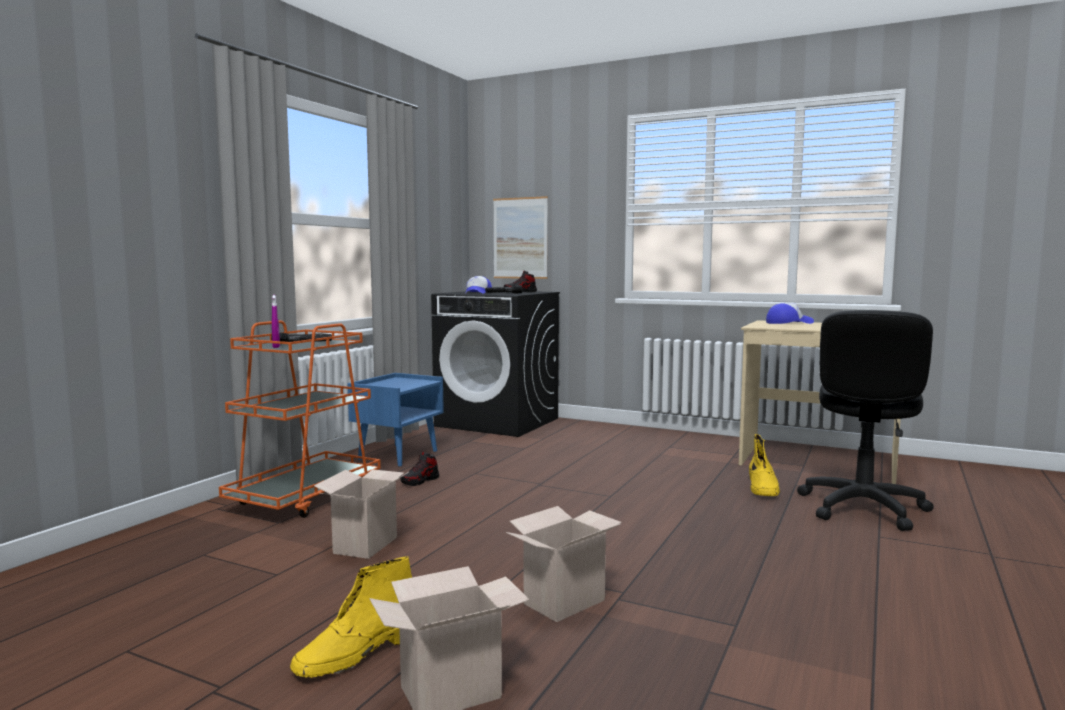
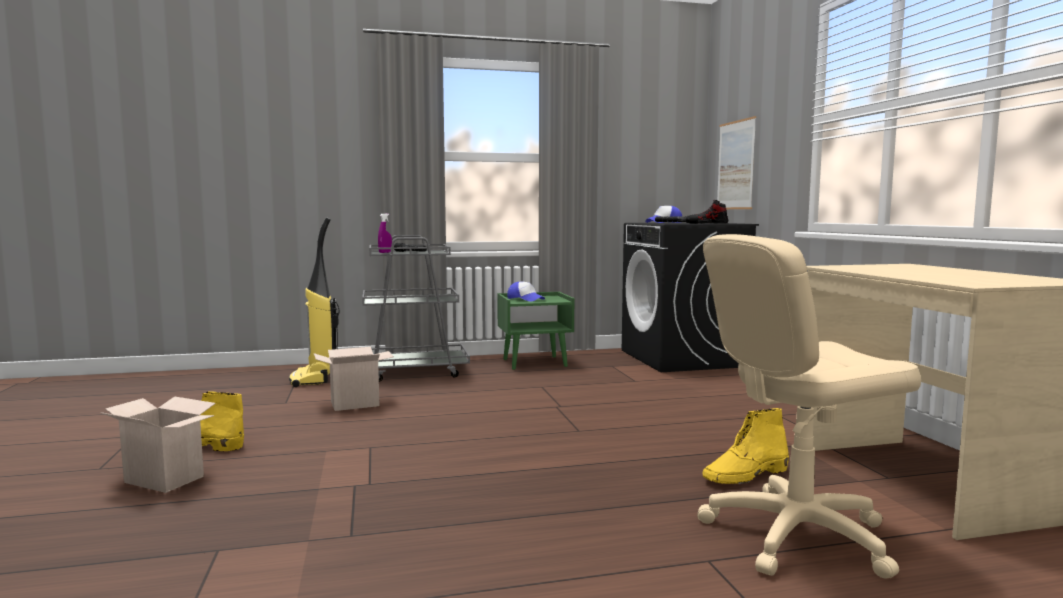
camera: 50 degrees right, 0 degrees up
orange cart [219,320,381,518] -> grey cart [362,235,470,382]
blue nightstand [347,373,444,466] -> green nightstand [497,292,574,370]
shoe [401,452,439,486] -> none
cardboard box [506,506,622,622] -> none
cap [766,303,814,324] -> cap moved to [507,281,545,302]
black office chair [797,310,934,531] -> beige office chair [697,234,921,579]
none -> vacuum cleaner [289,217,340,387]

